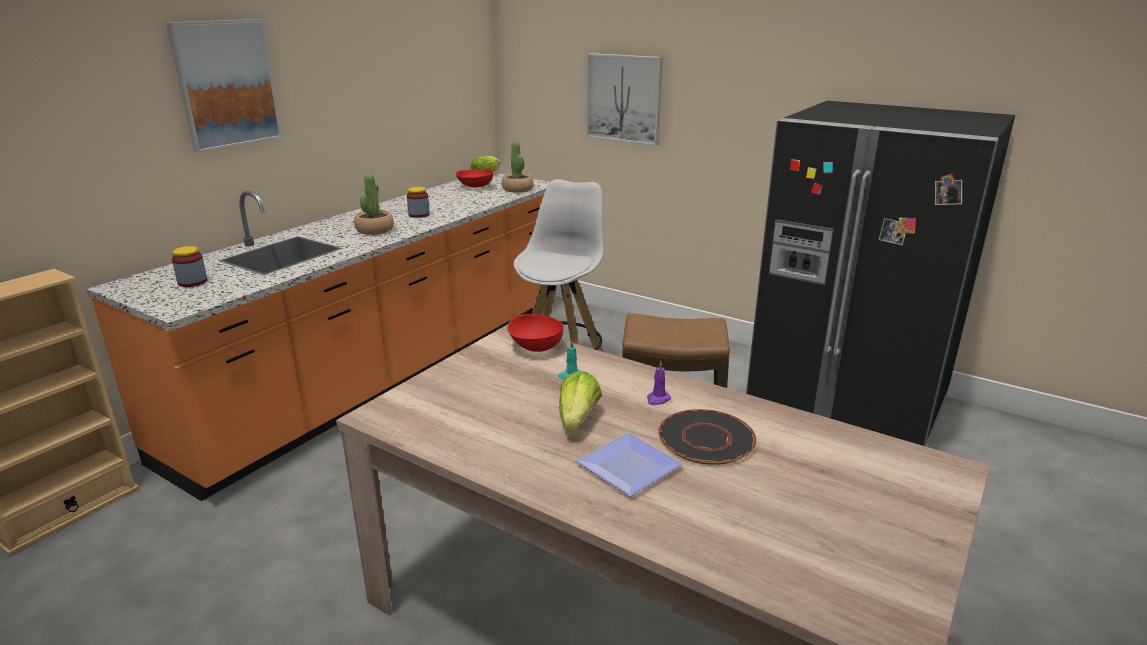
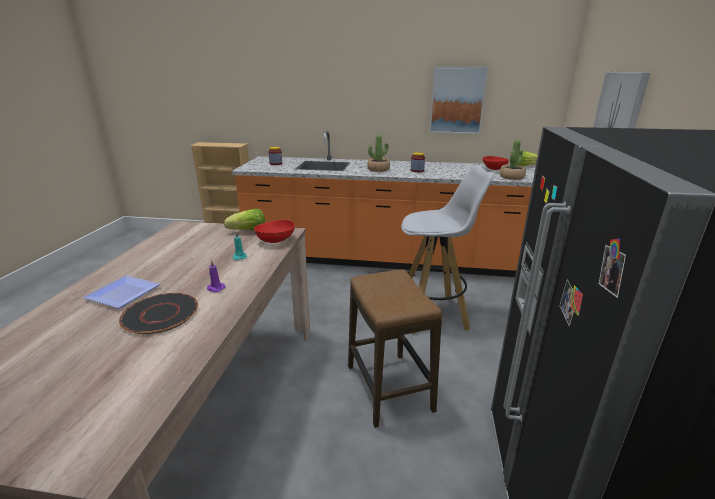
camera: 65 degrees right, 0 degrees up
picture [166,19,282,152] -> picture moved to [429,67,488,134]
lettuce [559,370,602,431] -> lettuce moved to [224,209,265,231]

